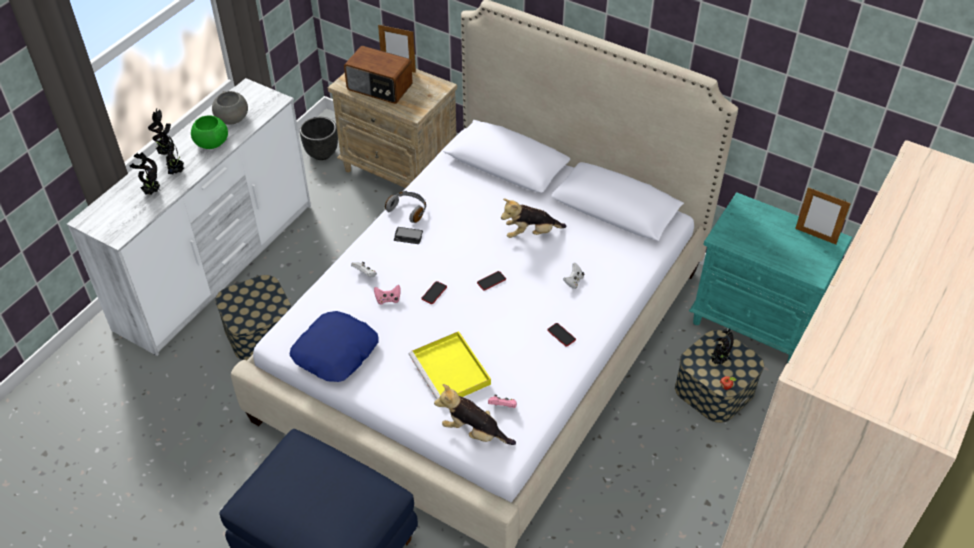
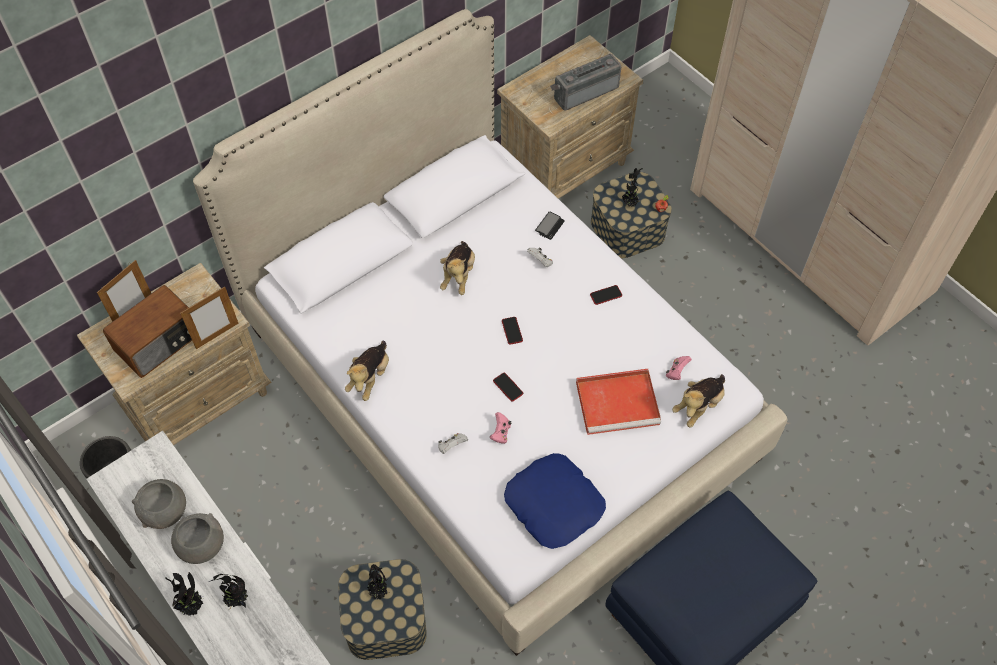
camera: 70 degrees left, 10 degrees up
potted plant [130,152,160,195] -> potted plant moved to [367,564,390,600]
green bowl [191,115,228,149] -> grey bowl [171,513,224,564]
grey headphones [385,191,426,223] -> plush toy [345,341,389,401]
phone [394,227,423,244] -> phone moved to [535,212,565,240]
yellow tray [409,331,491,399] -> red tray [576,369,661,435]
turquoise nightstand [689,193,852,363] -> beige nightstand [497,35,643,199]
picture frame [795,187,851,244] -> picture frame moved to [180,287,239,349]
none -> radio [550,53,621,111]

